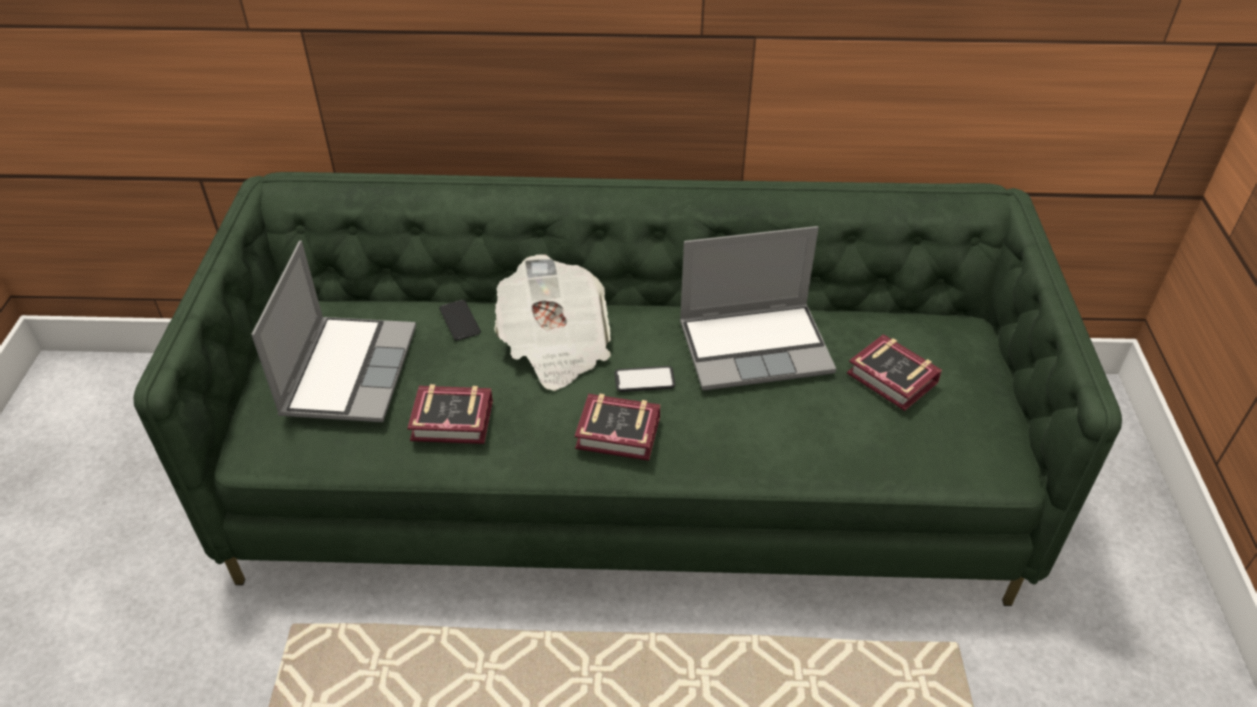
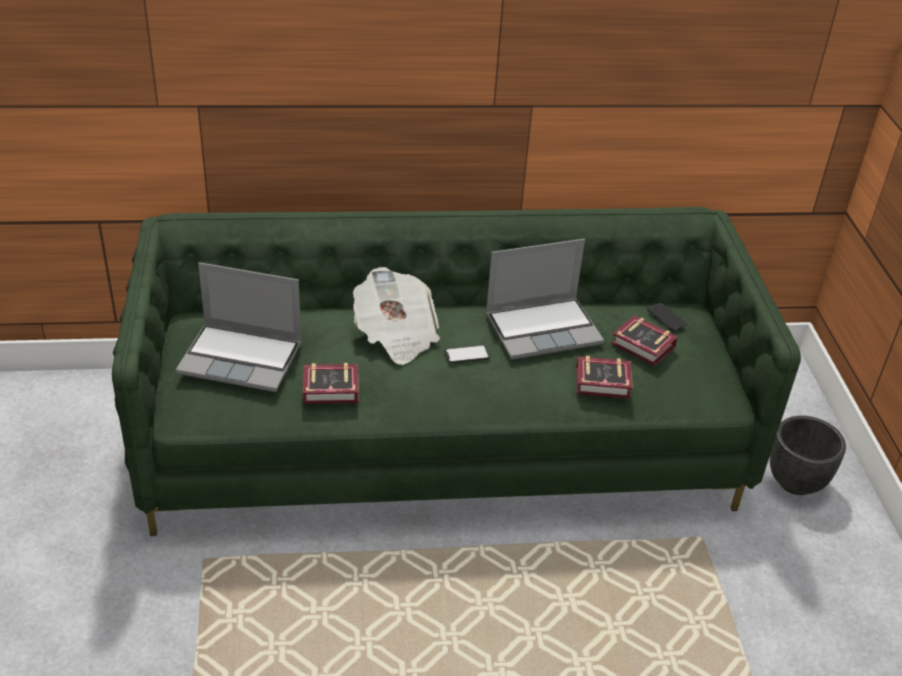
camera: 10 degrees left, 5 degrees down
laptop [251,240,416,422] -> laptop turned 105 degrees clockwise [176,262,302,392]
phone [439,300,481,340] -> phone moved to [647,303,687,331]
book [575,394,660,461] -> book moved to [576,356,633,399]
none -> black planter [770,416,846,495]

